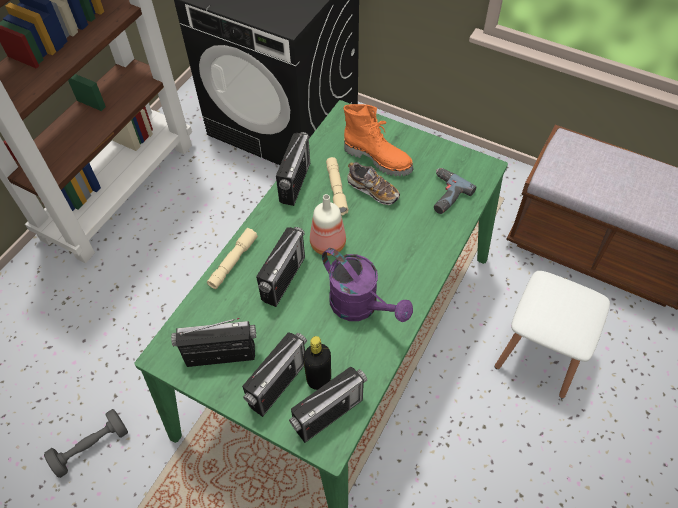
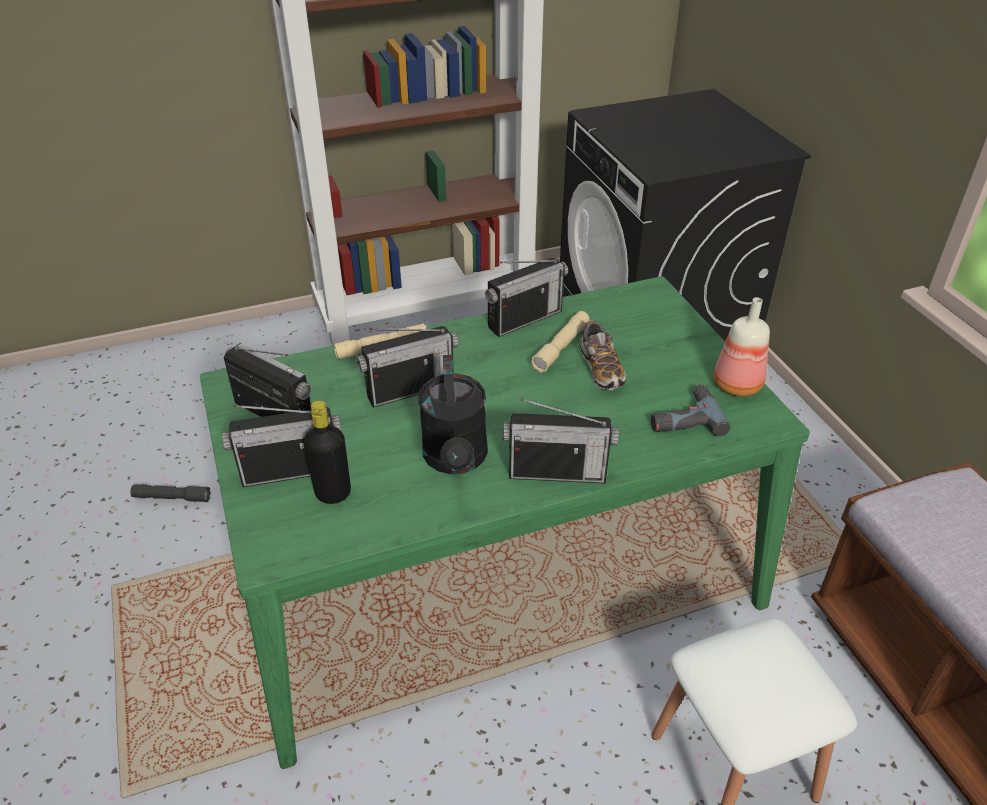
camera: 40 degrees right, 15 degrees down
grey dumbbell [44,409,128,478] -> grey flashlight [130,484,211,502]
radio [289,367,367,443] -> radio moved to [503,399,618,483]
bottle [310,194,346,256] -> bottle moved to [713,297,770,396]
purple watering can [322,248,413,322] -> black watering can [418,355,488,474]
orange boot [343,104,413,176] -> none

